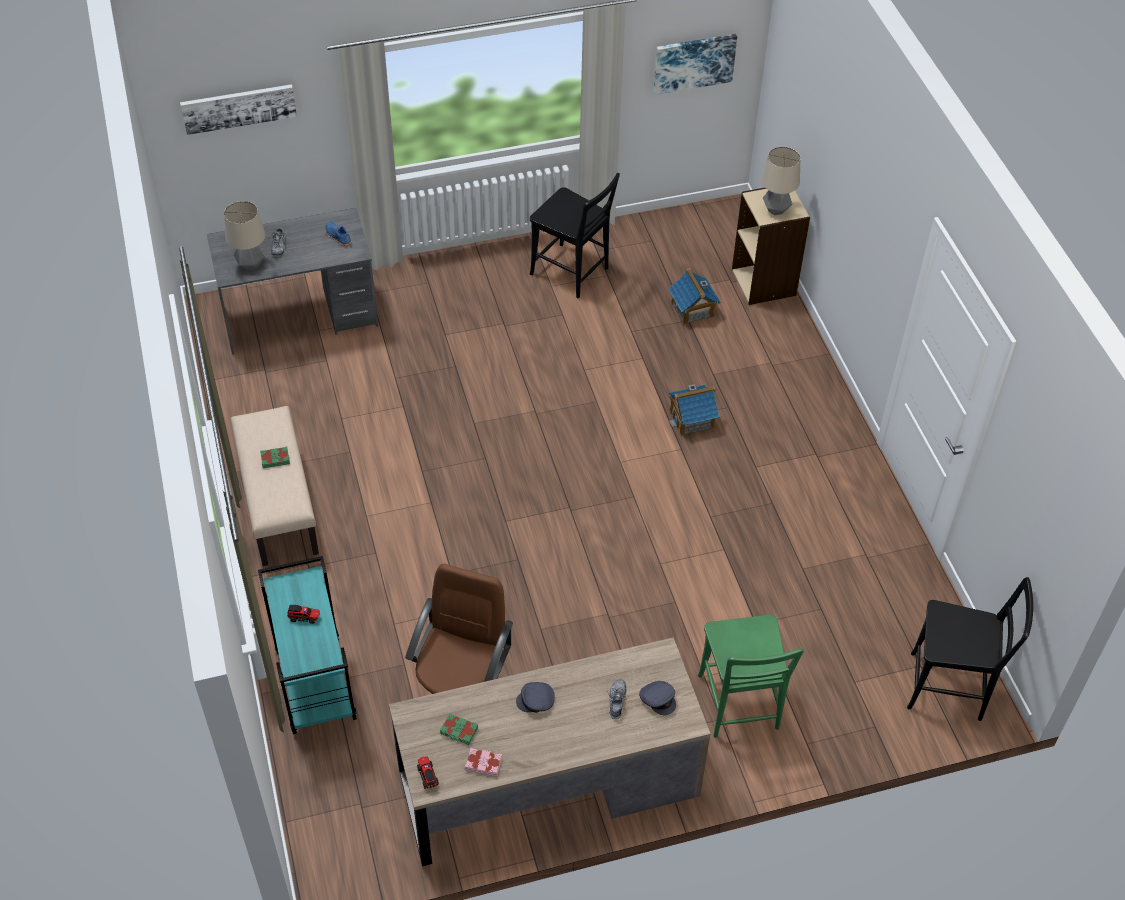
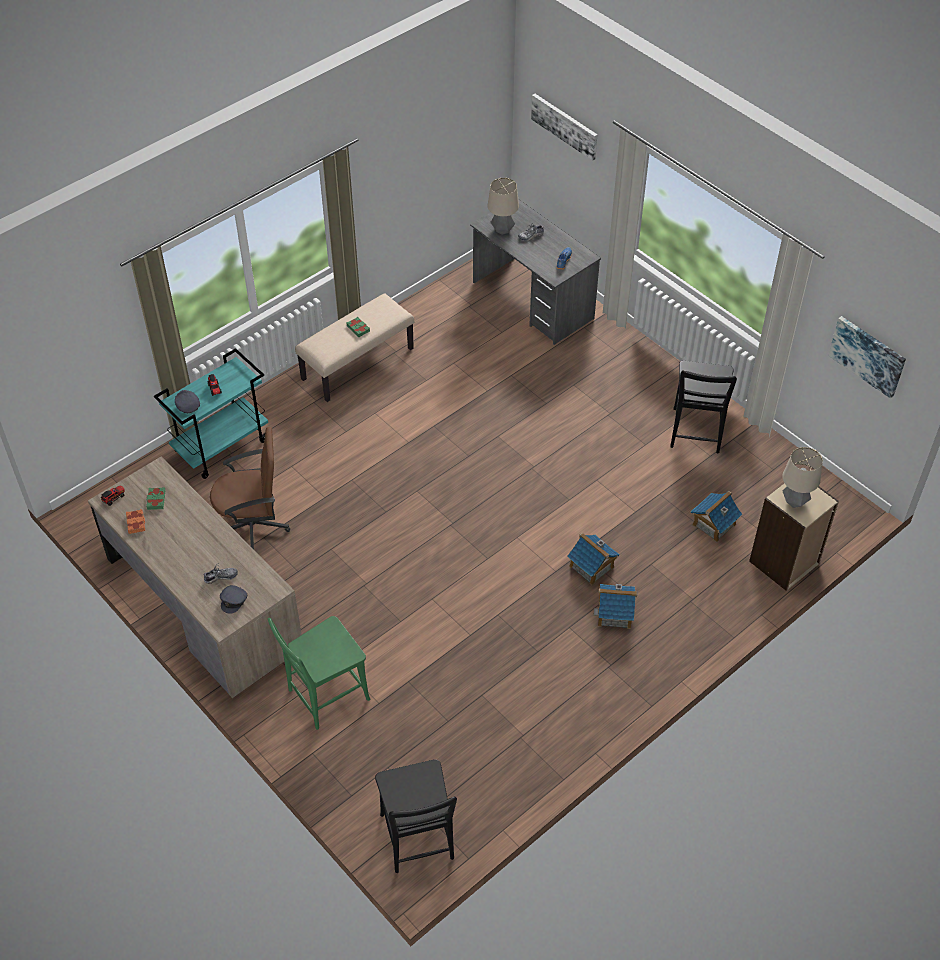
camera: 65 degrees right, 0 degrees up
pink book [465,748,502,777] -> orange book [126,509,145,534]
grey cap [516,682,555,713] -> grey cap moved to [175,390,200,413]
none -> toy house [594,584,637,629]

